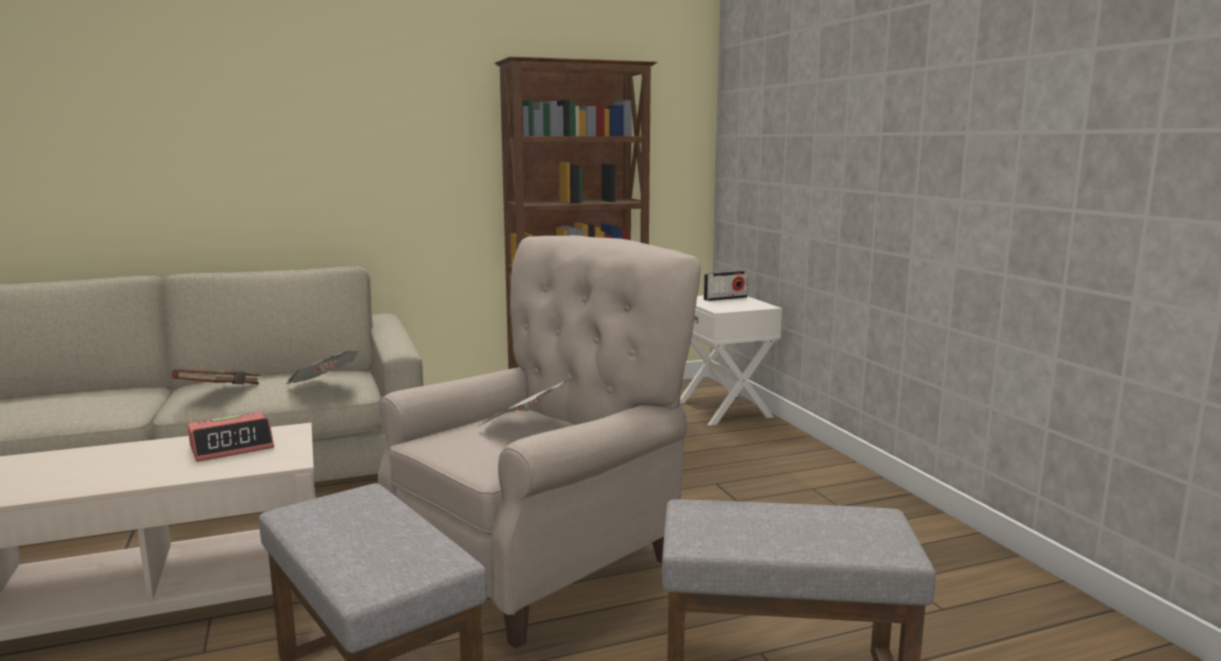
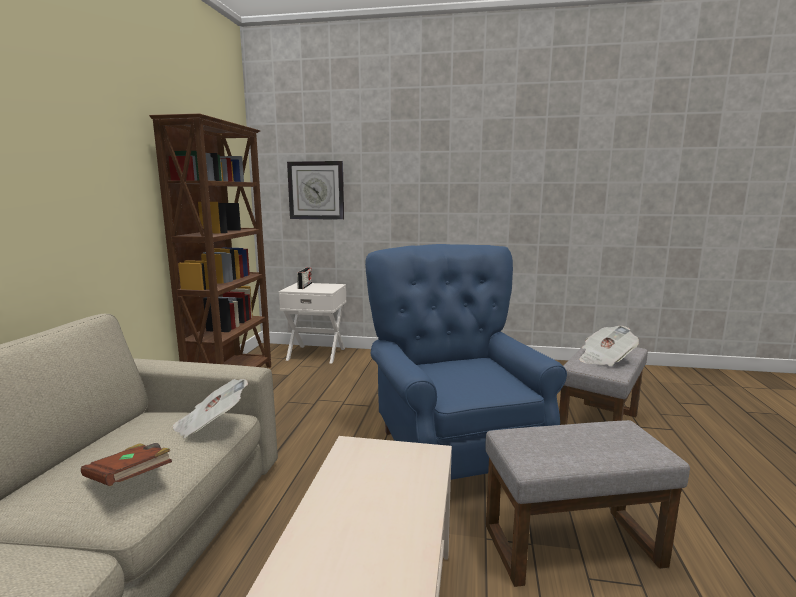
camera: 60 degrees left, 0 degrees up
alarm clock [188,412,274,462] -> none
beige armchair [378,235,701,648] -> blue armchair [365,244,567,480]
newspaper [478,381,567,426] -> newspaper moved to [579,326,639,366]
none -> wall clock [287,161,344,220]

